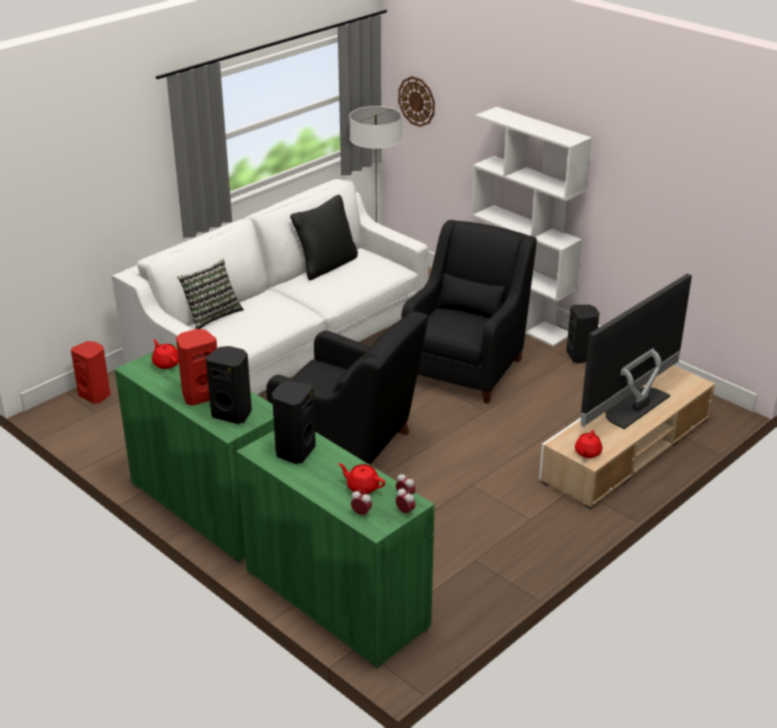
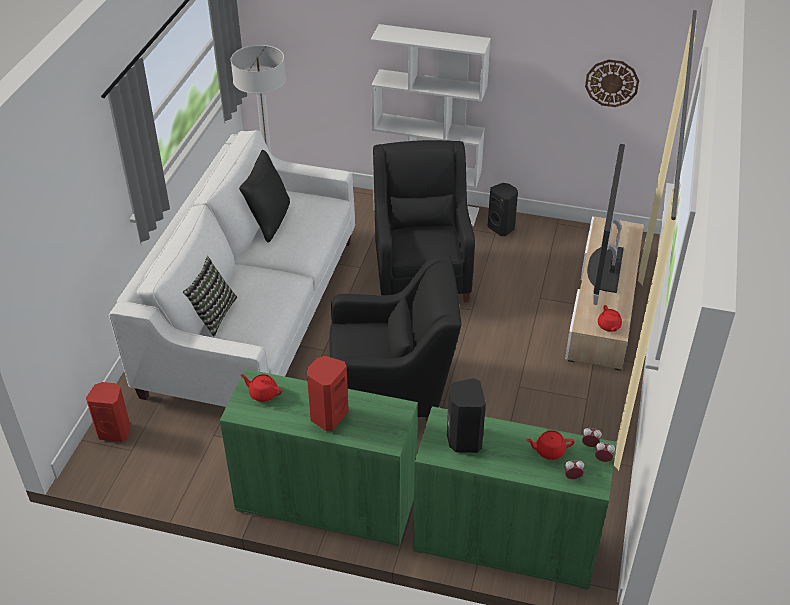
camera: 30 degrees left, 10 degrees up
black speaker [206,346,252,424] -> none
wall clock [398,76,435,127] -> wall clock moved to [585,59,639,107]

